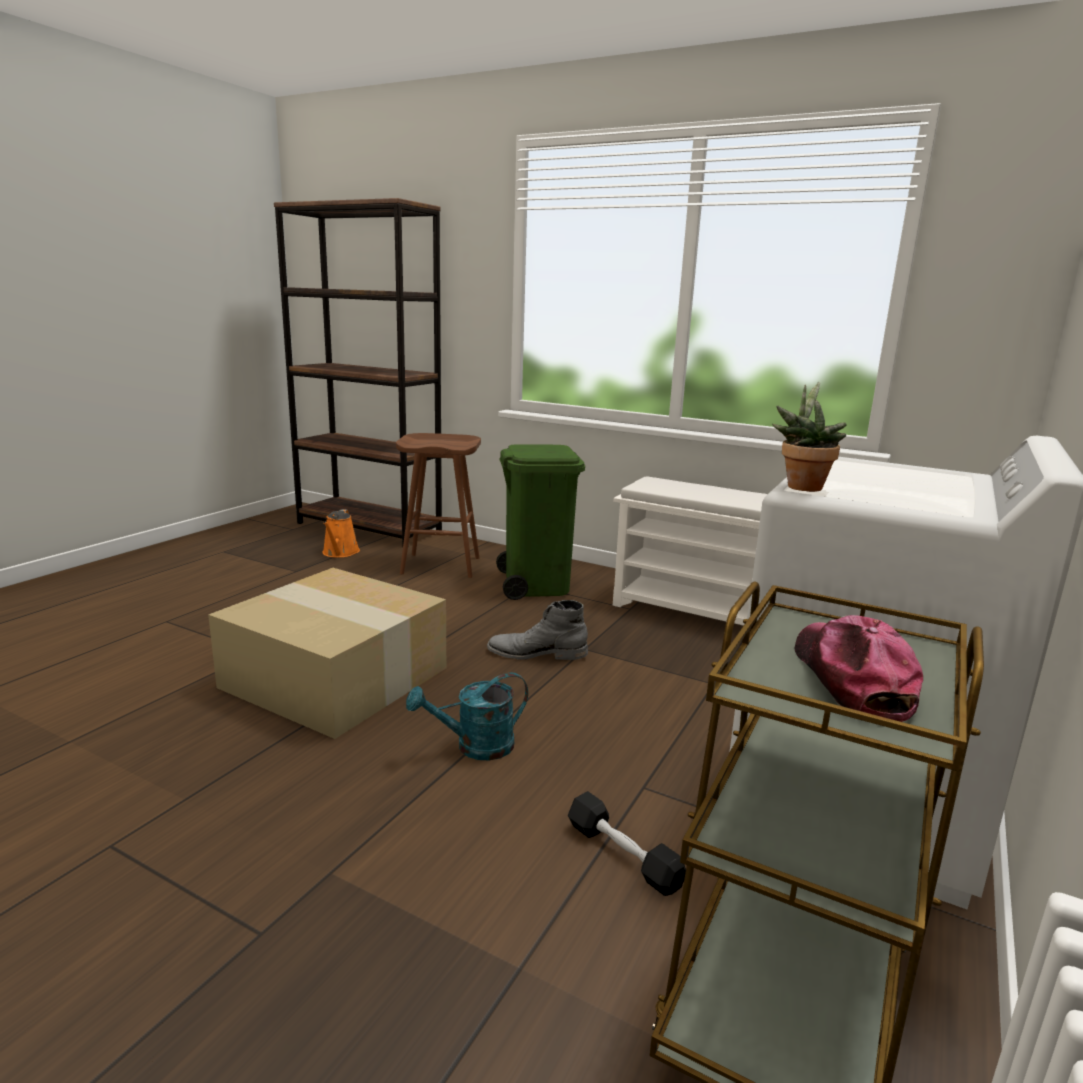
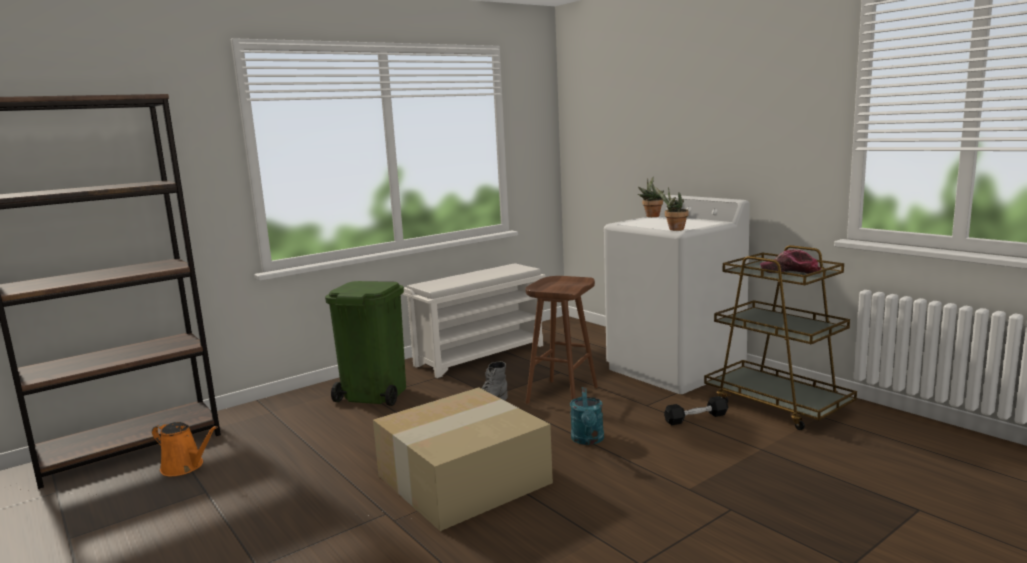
camera: 65 degrees left, 5 degrees down
brown stool [396,433,481,578] -> brown stool moved to [525,276,598,404]
none -> potted plant [638,177,664,217]

